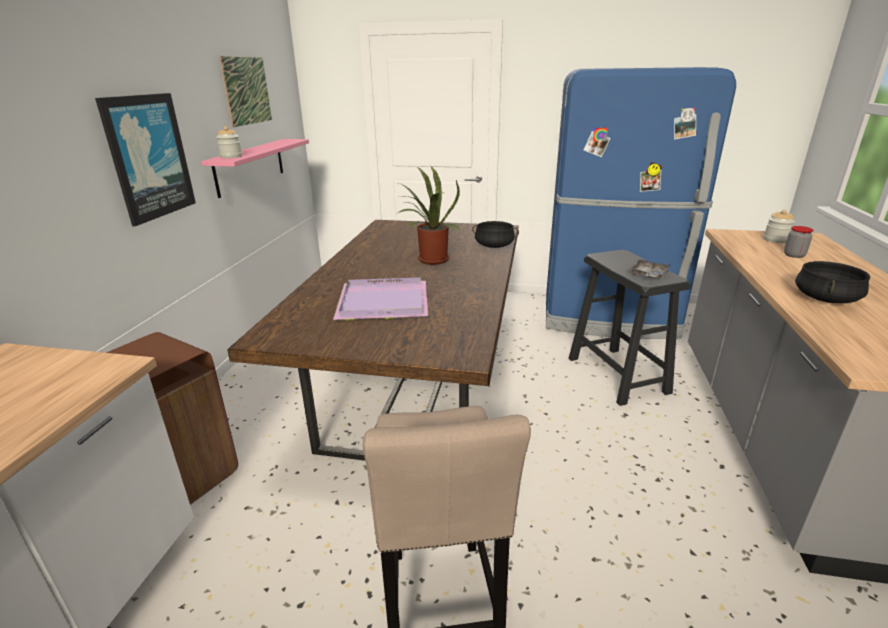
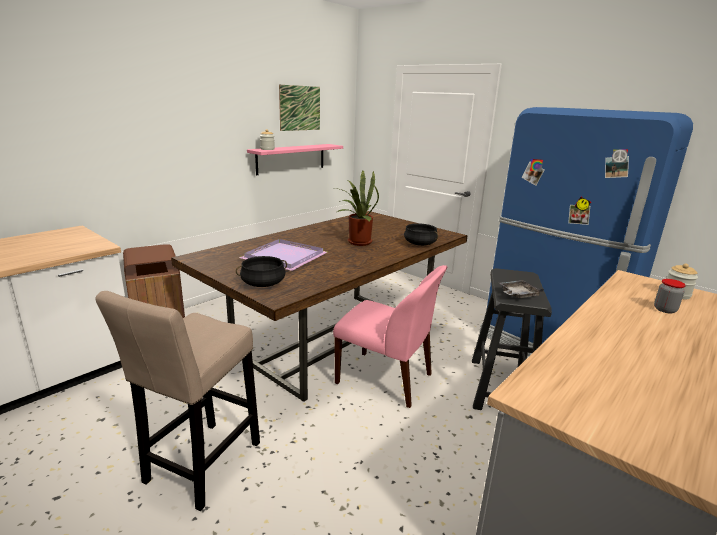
camera: 30 degrees right, 5 degrees down
picture [95,93,196,226] -> none
black cooking pot [795,261,870,303] -> black cooking pot moved to [236,256,287,287]
none -> pink chair [333,265,447,408]

